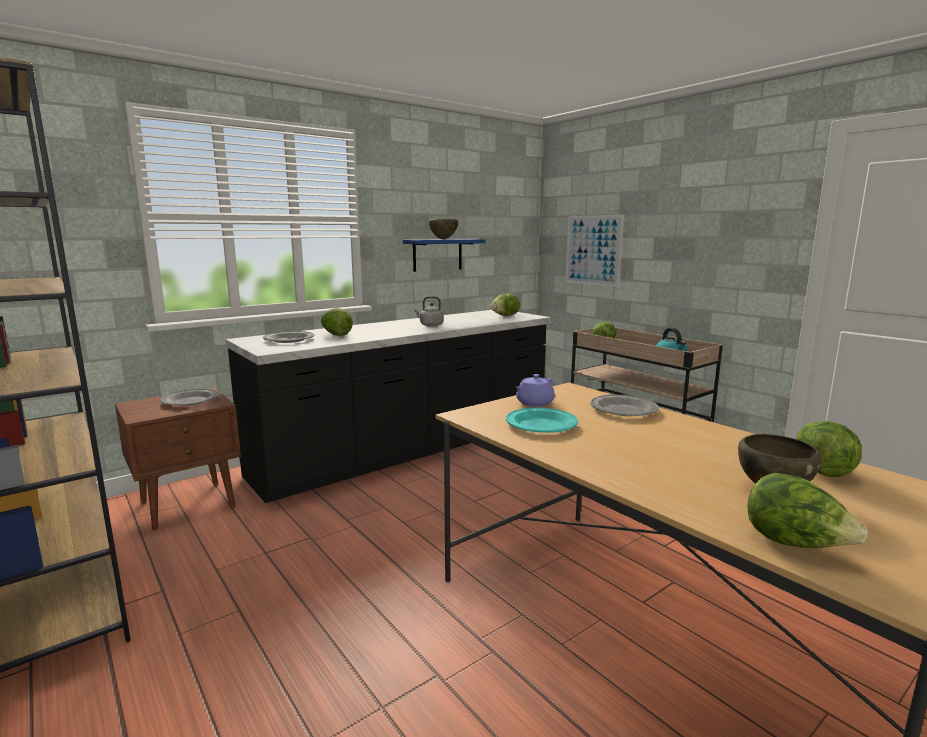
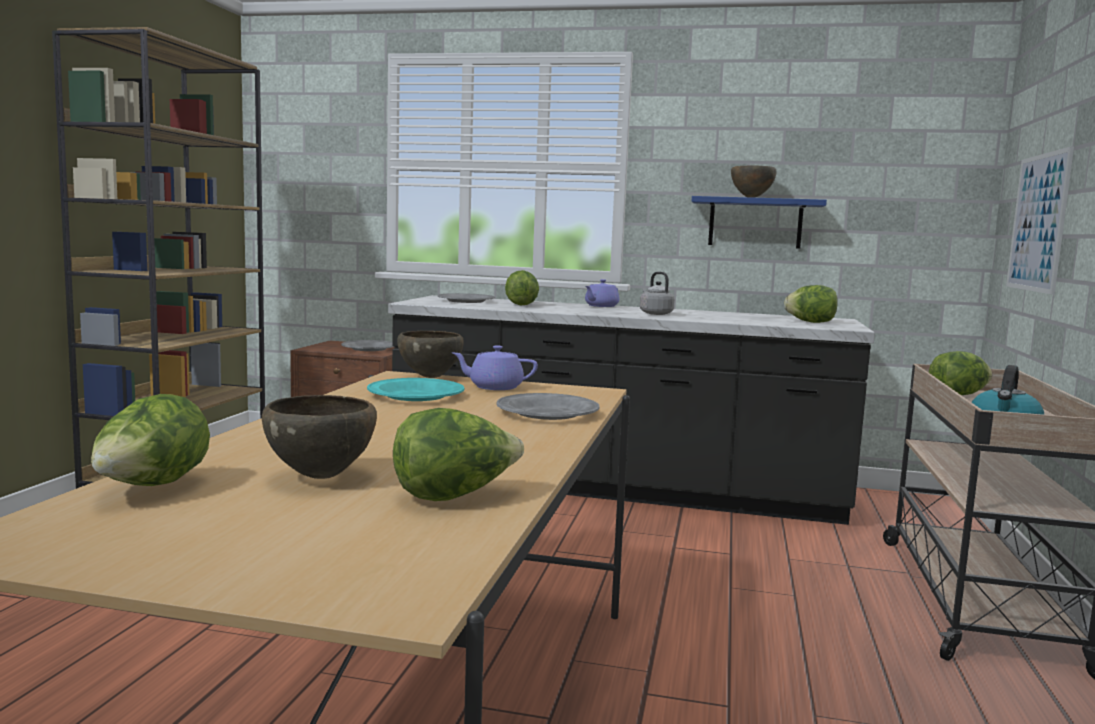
camera: 50 degrees right, 5 degrees down
none -> brown bowl [397,331,464,378]
none -> purple teapot [585,279,619,307]

